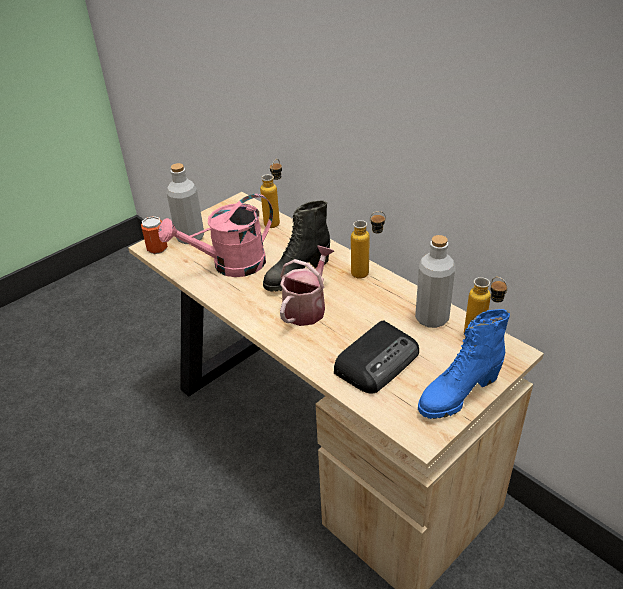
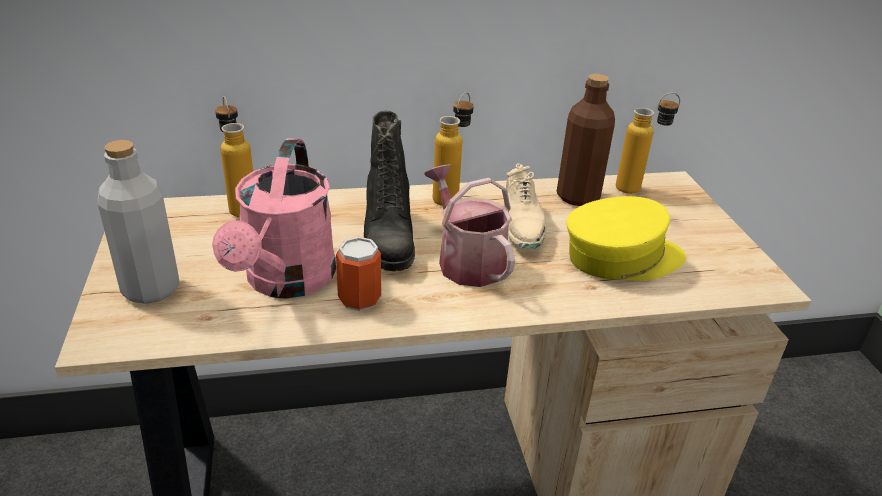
camera: 60 degrees left, 5 degrees down
can [141,216,168,254] -> can moved to [336,237,381,311]
radio [334,321,419,394] -> yellow cap [566,196,686,281]
grey bottle [415,235,455,328] -> brown bottle [557,74,615,206]
blue boot [418,309,510,419] -> none
none -> beige shoe [504,164,546,249]

